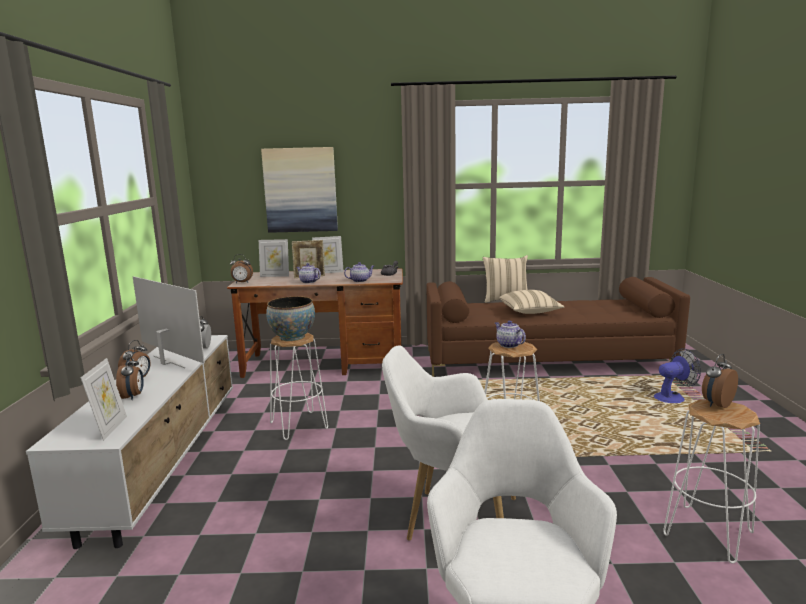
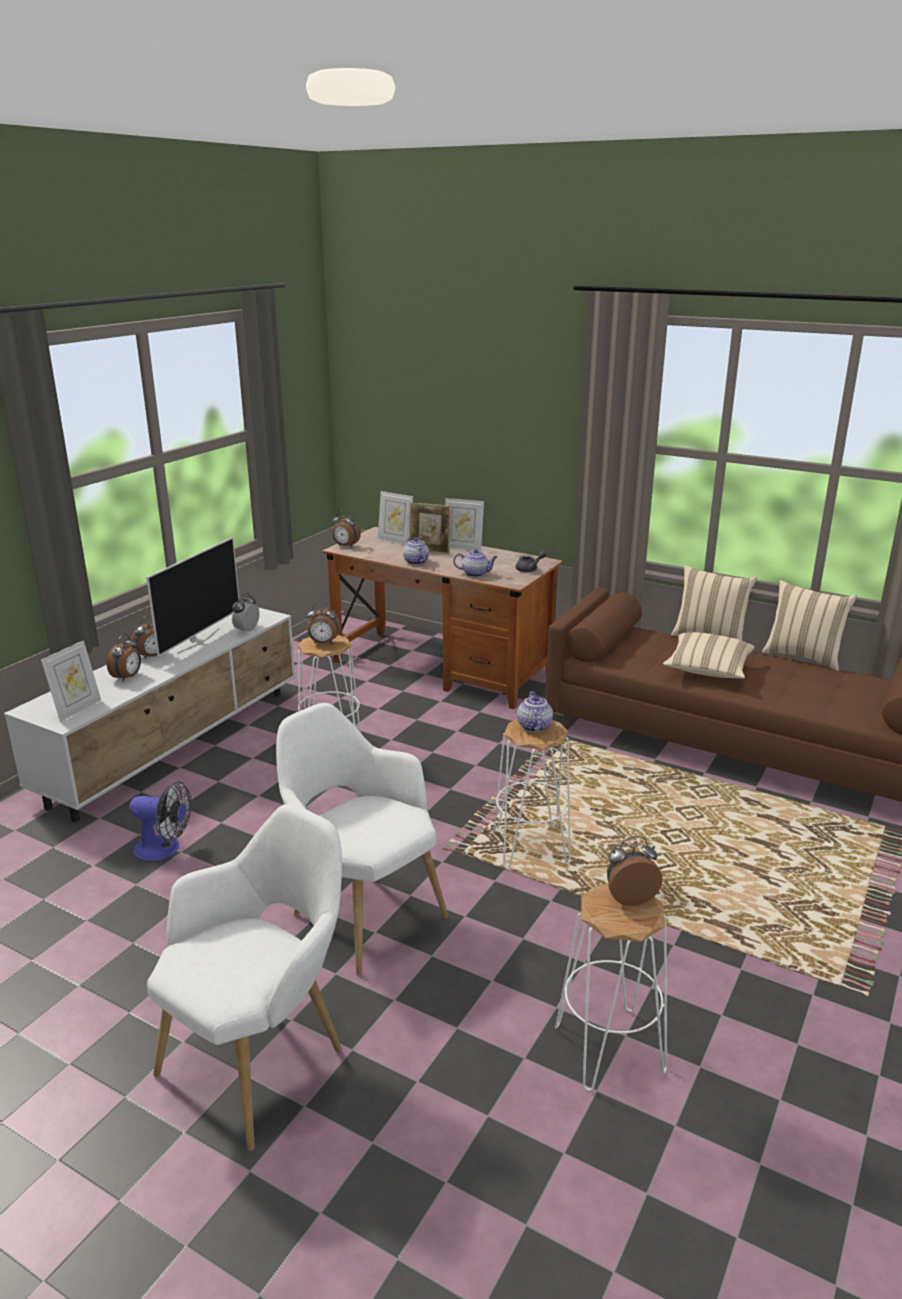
camera: 30 degrees right, 10 degrees up
television [133,276,205,368] -> television turned 45 degrees clockwise [146,537,240,657]
picture [261,147,338,233] -> none
bowl [266,296,315,341] -> alarm clock [306,602,341,644]
fan [654,348,701,403] -> fan moved to [129,781,192,861]
none -> beige pillow [762,580,857,671]

